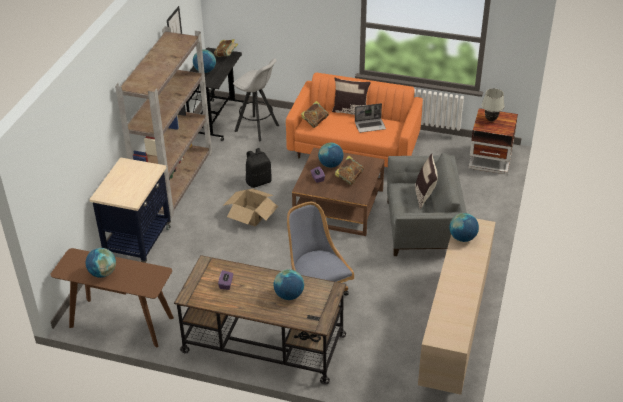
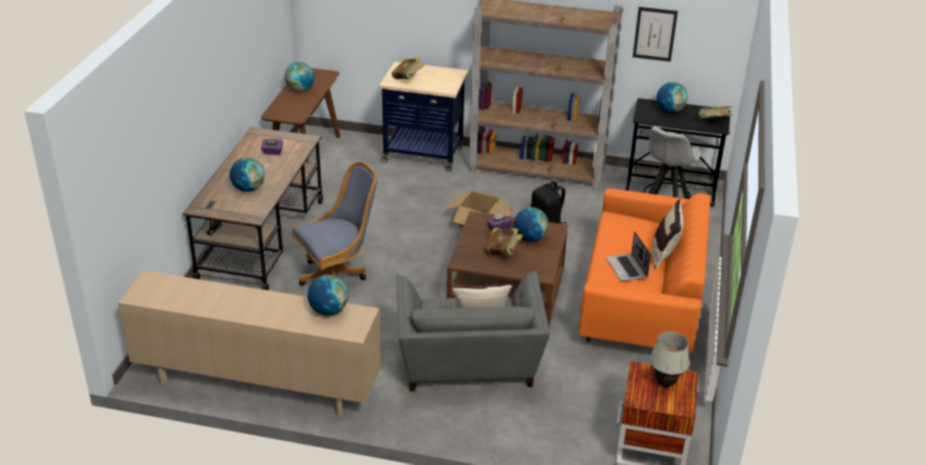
camera: 85 degrees right, 5 degrees down
book [301,101,329,128] -> book moved to [392,58,424,79]

